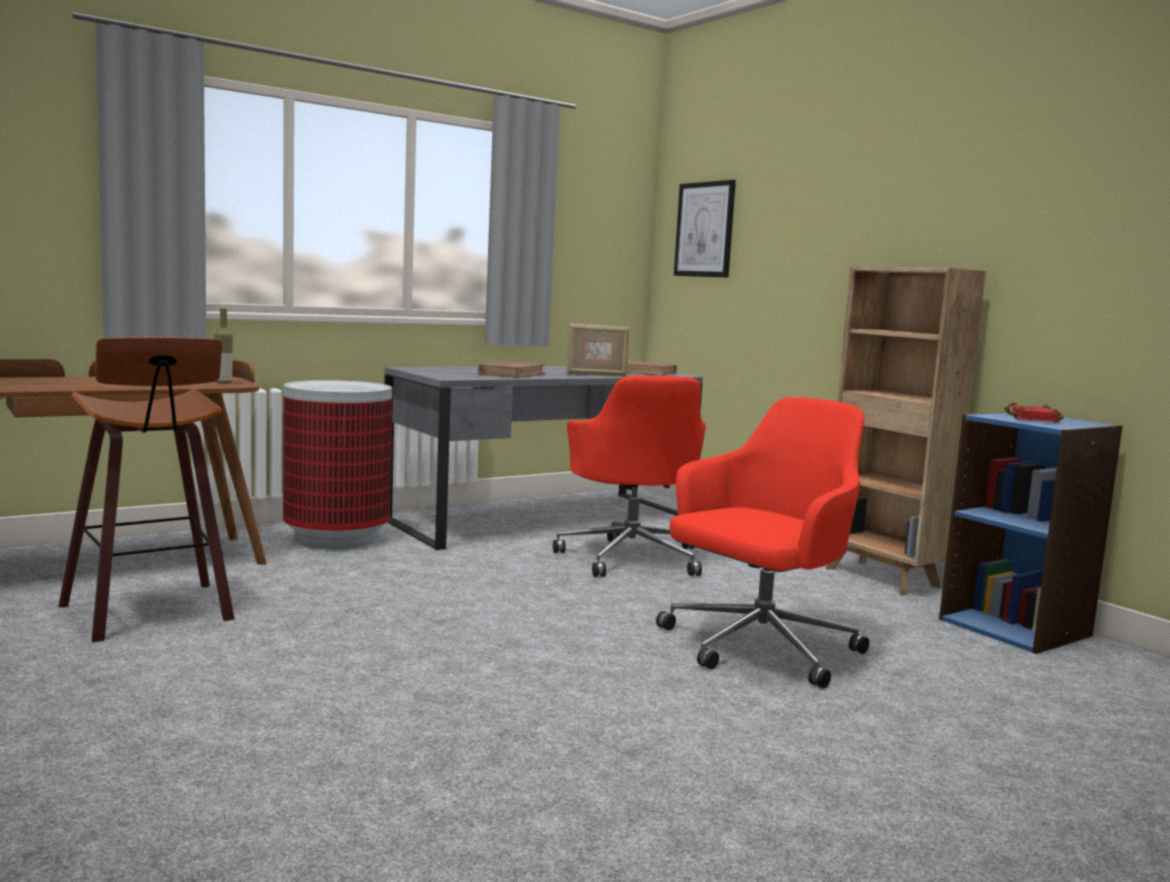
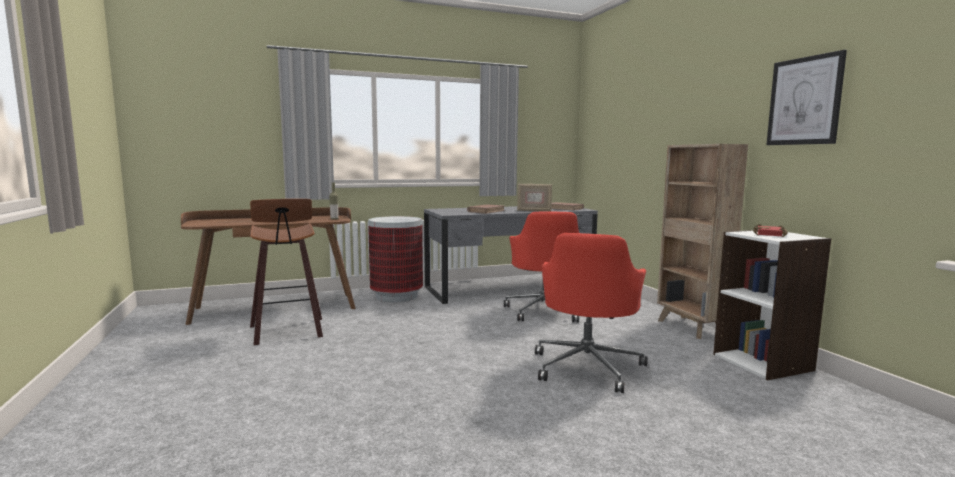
camera: 15 degrees right, 0 degrees up
red office chair [656,397,869,688] -> red office chair turned 135 degrees clockwise [535,233,647,393]
picture [674,180,736,278] -> picture moved to [766,50,847,145]
blue bookcase [939,412,1123,654] -> white bookcase [713,230,831,380]

